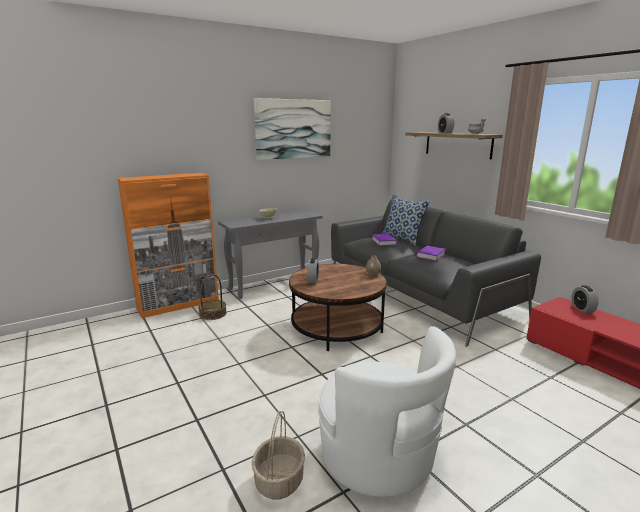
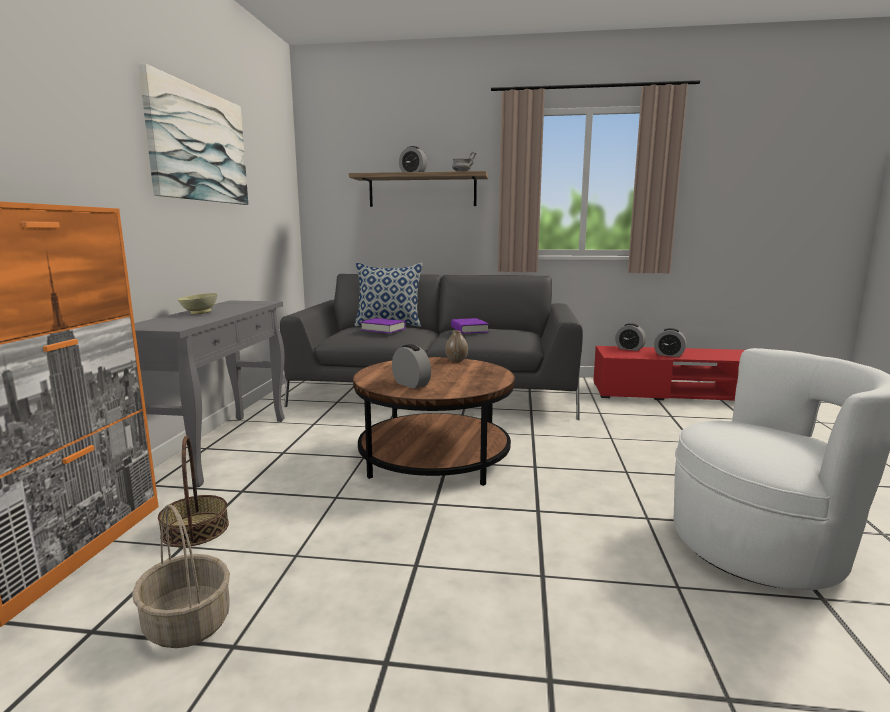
camera: 50 degrees left, 5 degrees down
basket [252,411,305,500] -> basket moved to [132,504,230,648]
none -> alarm clock [654,328,687,357]

